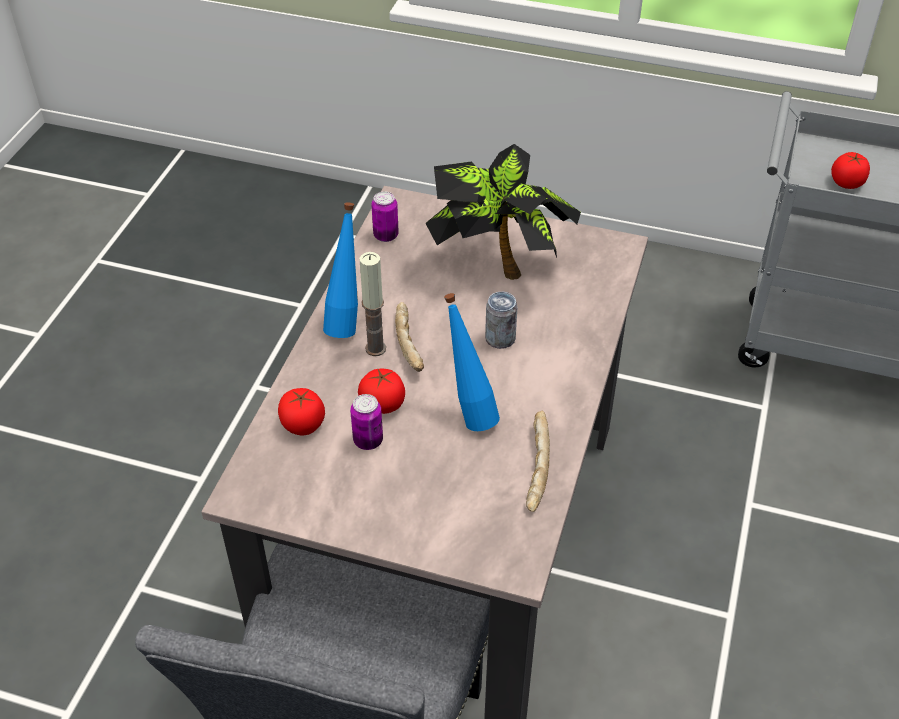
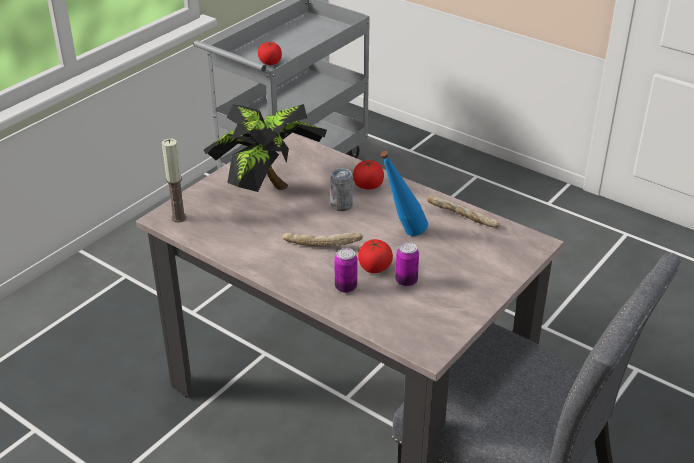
camera: 70 degrees left, 10 degrees down
tomato [278,388,325,436] -> tomato moved to [353,160,384,190]
blue bottle [323,202,358,338] -> none
candle [359,252,386,356] -> candle moved to [162,139,187,223]
can [371,191,399,242] -> can moved to [334,248,358,293]

